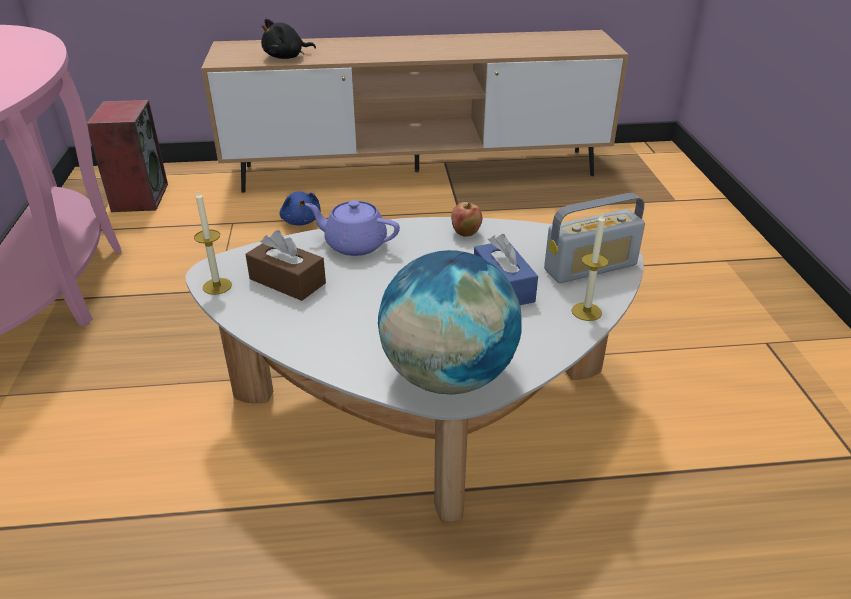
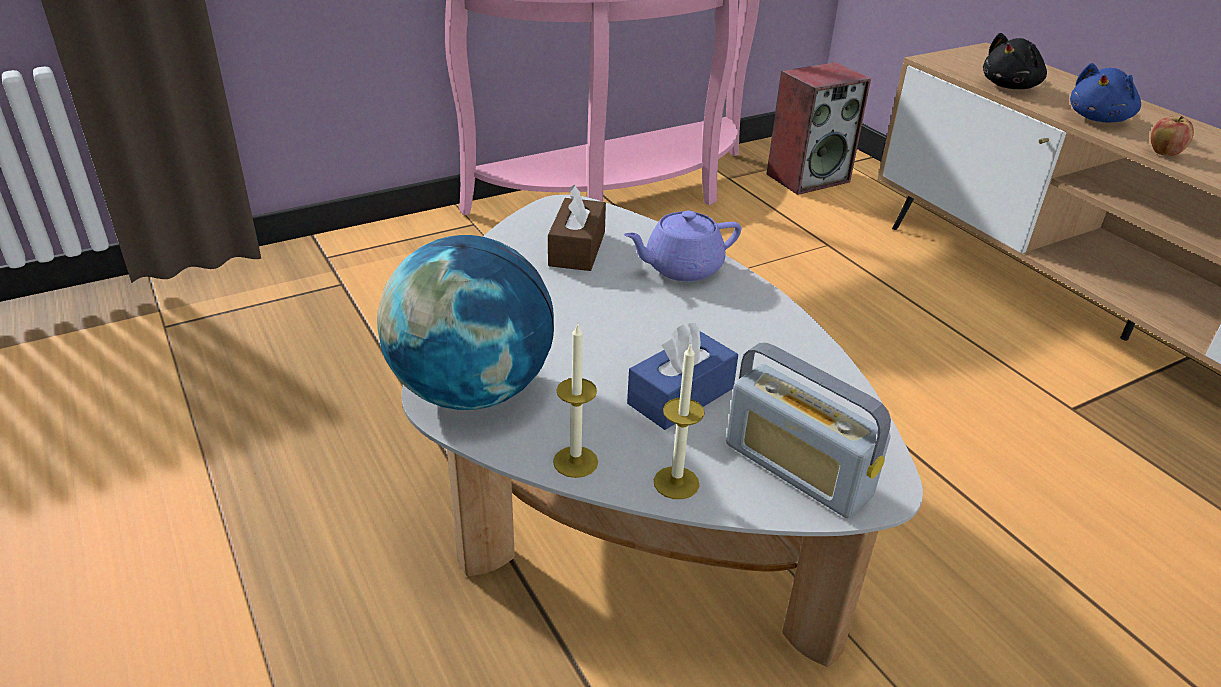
camera: 65 degrees right, 0 degrees up
candle [194,191,232,295] -> candle moved to [553,322,598,478]
black plush toy [261,19,316,59] -> black plush toy turned 75 degrees counterclockwise [983,33,1047,89]
blue plush toy [280,191,321,225] -> blue plush toy moved to [1070,63,1141,122]
purple teapot [305,200,400,256] -> purple teapot turned 105 degrees counterclockwise [624,211,741,282]
apple [451,202,482,237] -> apple moved to [1151,116,1194,157]

